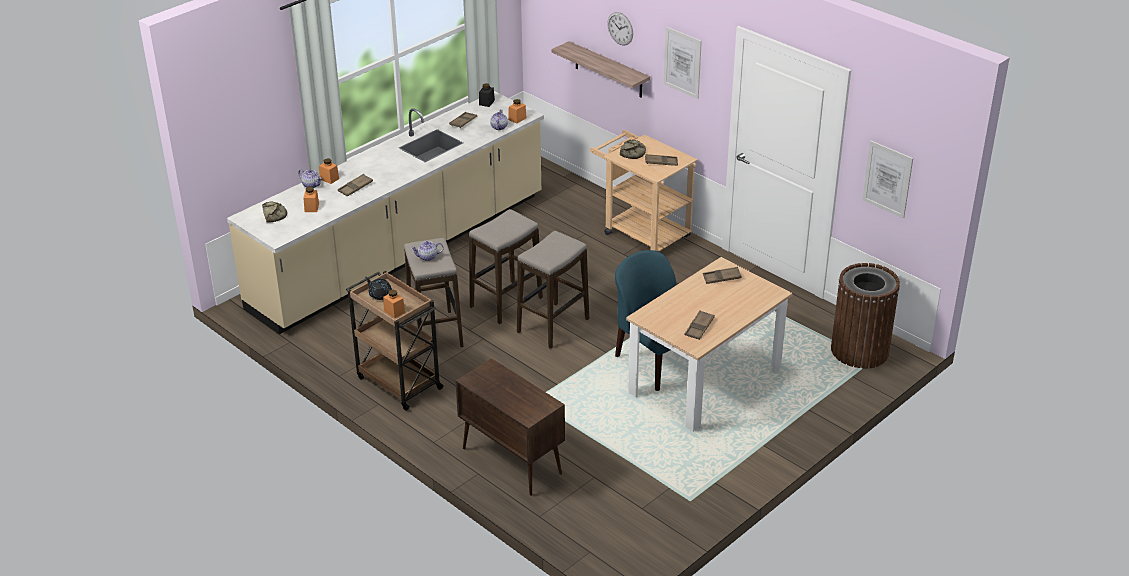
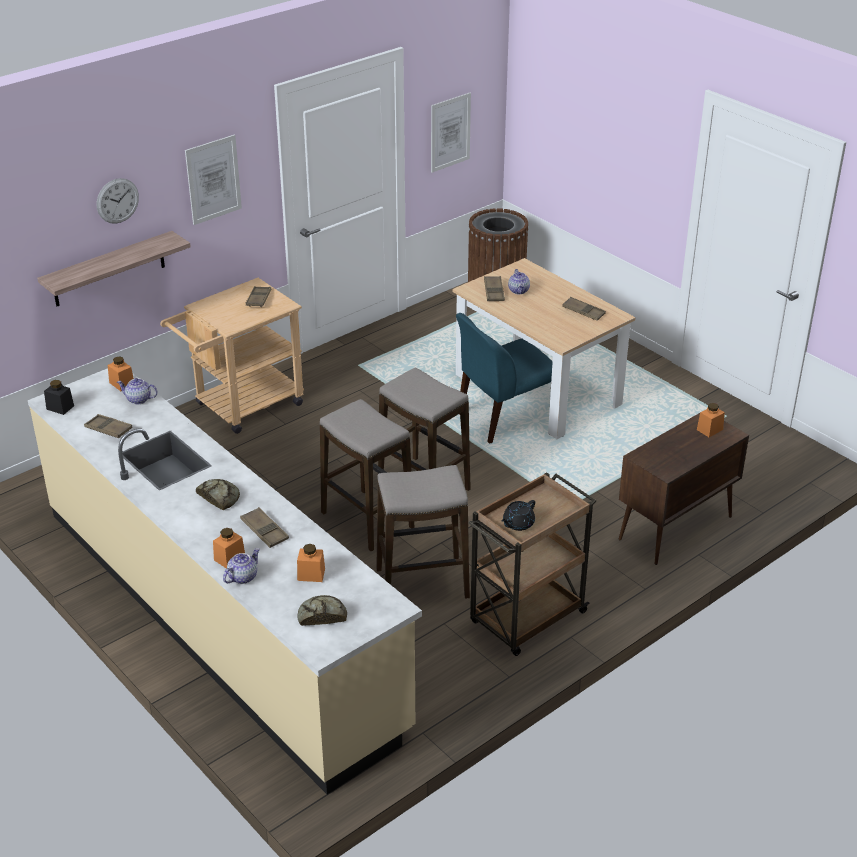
camera: 85 degrees left, 0 degrees up
orange jar [383,290,405,318] -> orange jar moved to [697,403,725,437]
teapot [411,241,444,261] -> teapot moved to [508,269,530,294]
bread [620,140,646,159] -> bread moved to [196,479,240,510]

